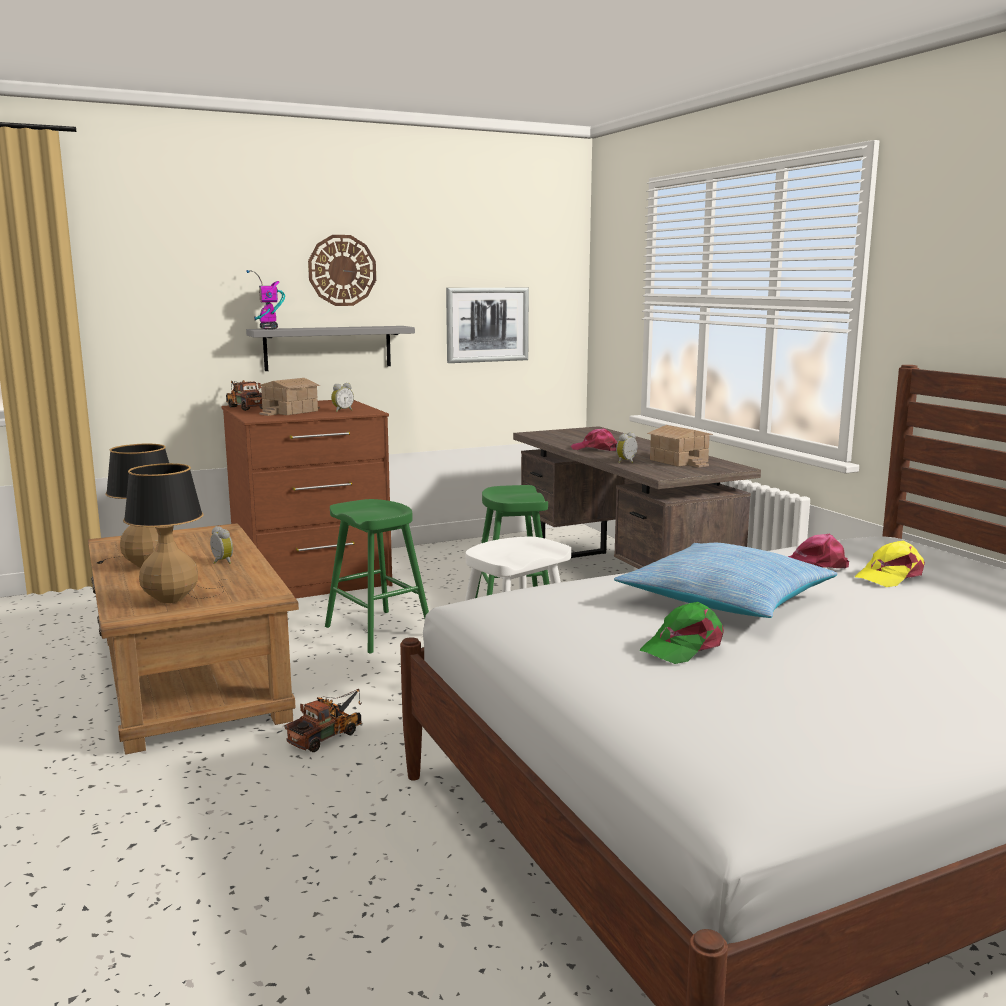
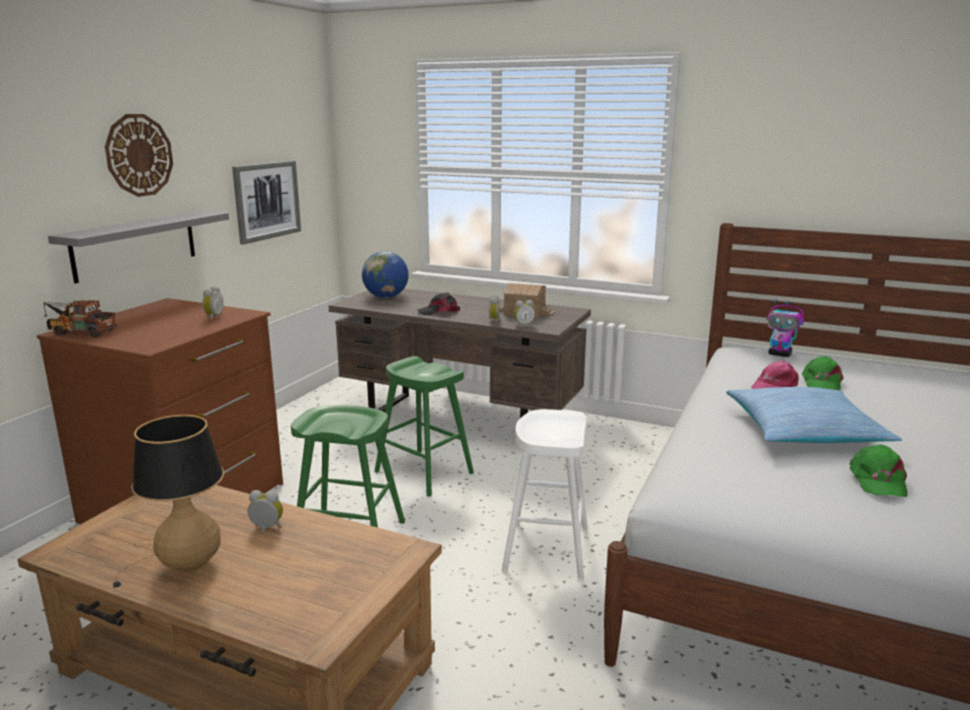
camera: 40 degrees left, 5 degrees up
table lamp [123,463,230,603] -> none
toy robot [246,270,285,330] -> toy robot moved to [767,300,804,357]
toy house [259,378,320,416] -> none
toy truck [285,689,362,752] -> none
pink cap [571,428,617,451] -> black cap [417,292,460,315]
yellow cap [855,541,925,587] -> green cap [802,356,844,390]
none -> globe [362,251,409,298]
none -> alarm clock [513,300,535,327]

